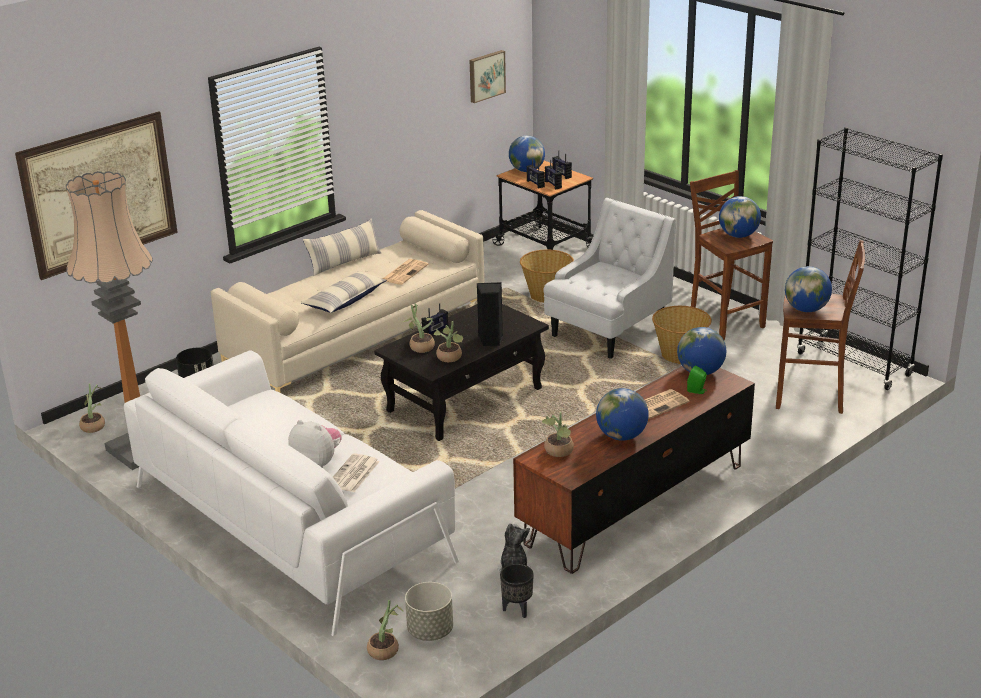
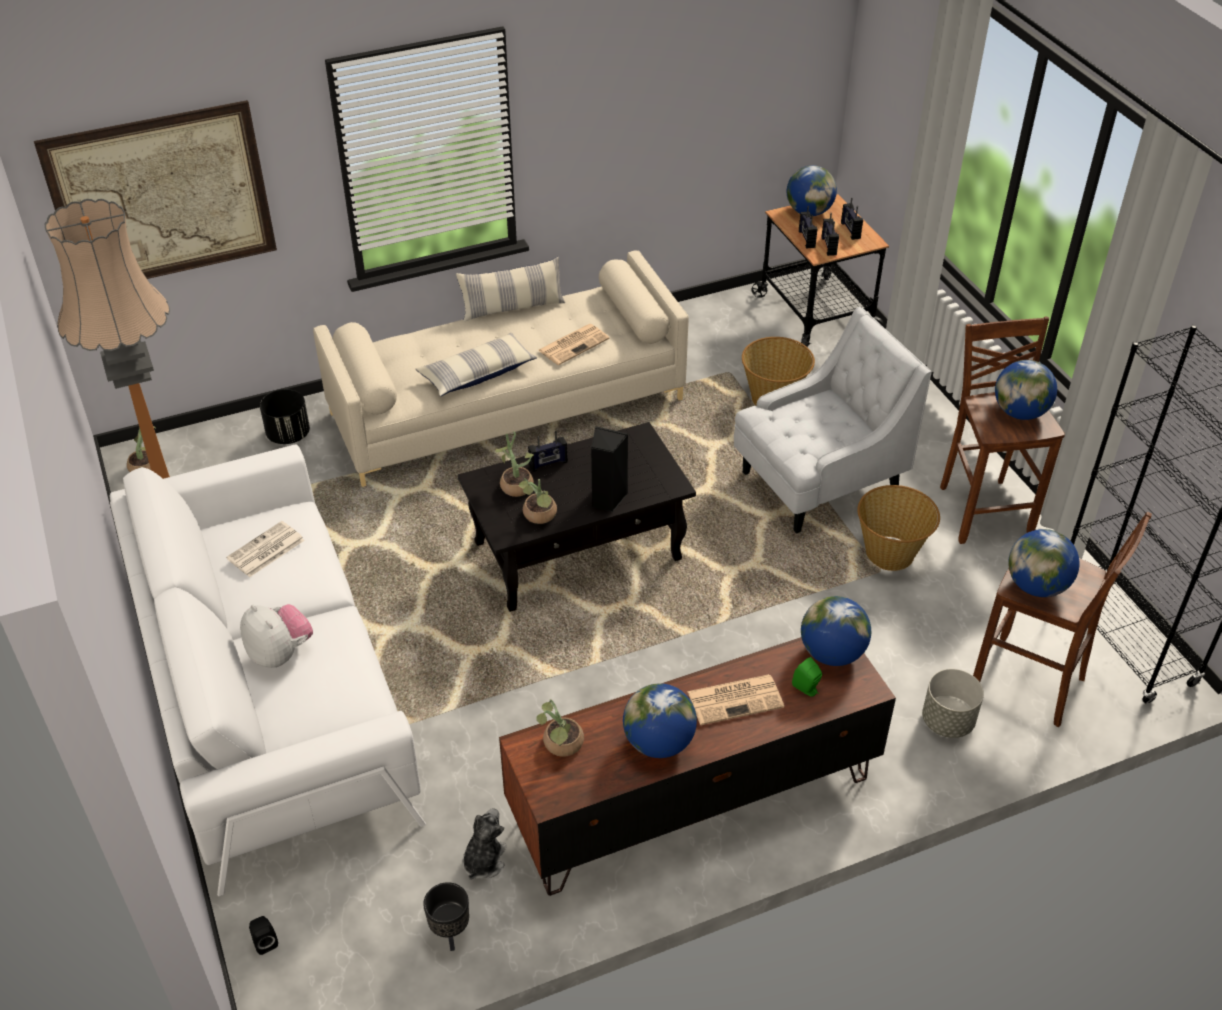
camera: 20 degrees right, 15 degrees up
newspaper [333,453,379,492] -> newspaper moved to [226,521,305,577]
potted plant [367,600,403,660] -> black speaker [249,916,278,955]
grey planter [405,582,453,641] -> grey planter moved to [922,669,984,738]
picture [470,50,506,103] -> none

